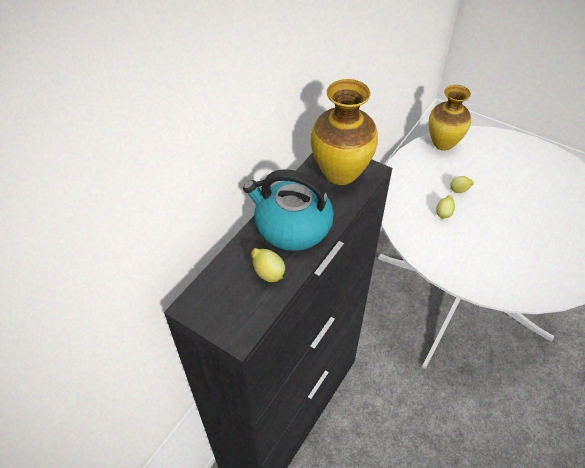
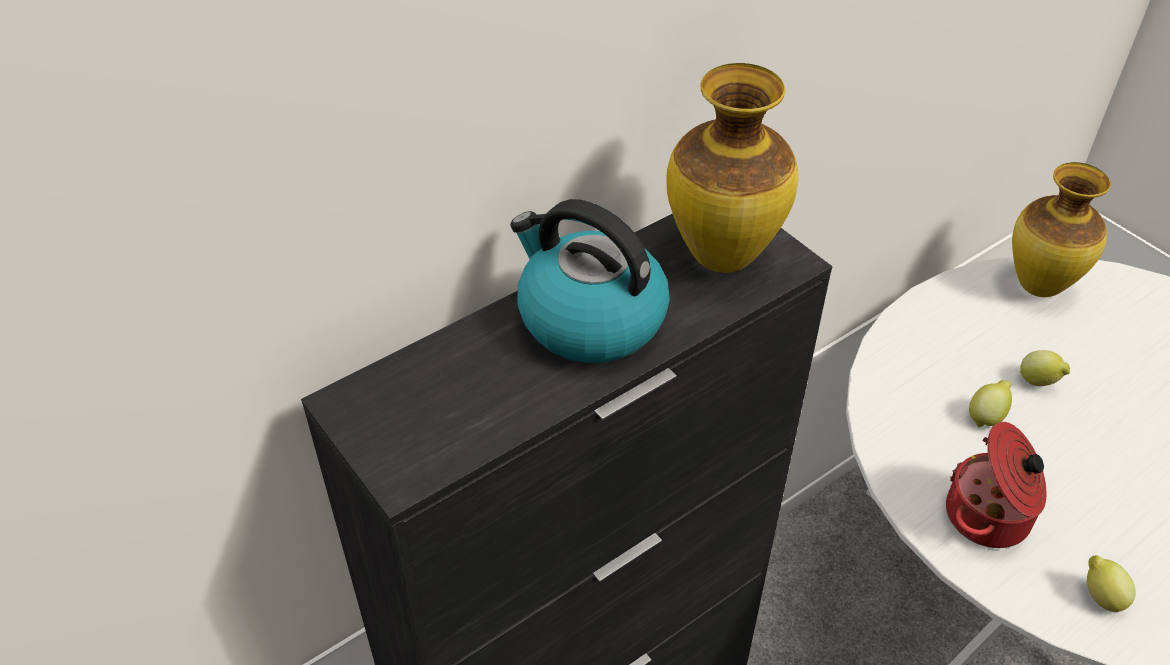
camera: 20 degrees right, 5 degrees down
lemon [251,248,285,282] -> lemon moved to [1087,555,1136,612]
none -> cooking pot [946,422,1047,548]

